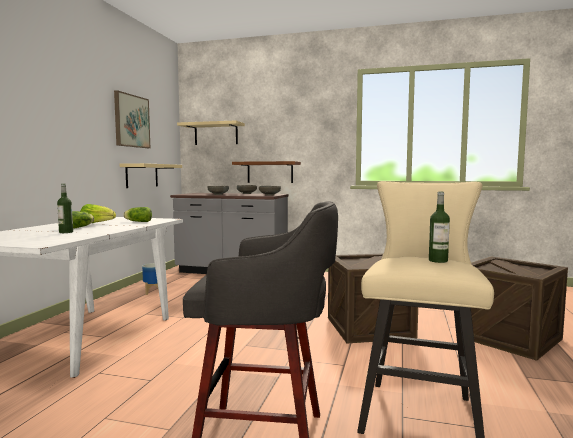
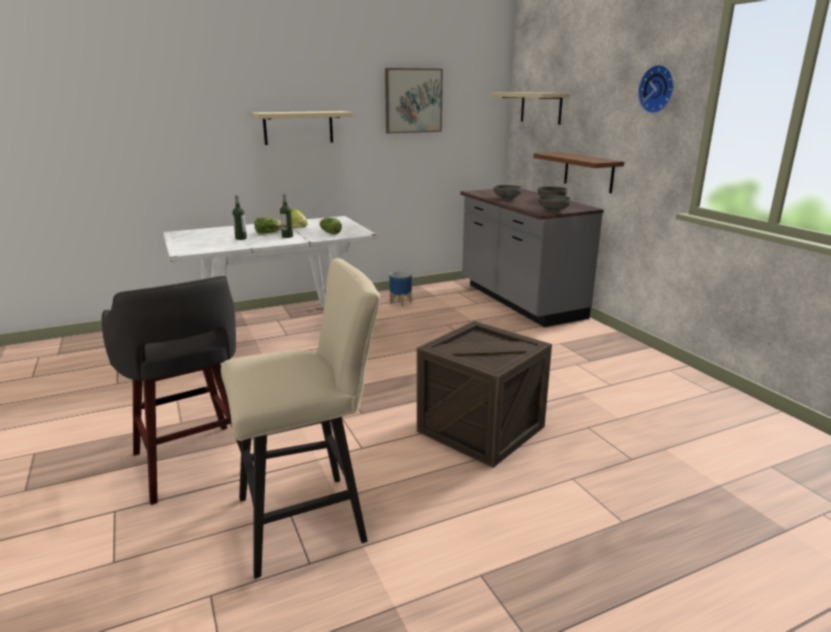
camera: 50 degrees right, 15 degrees up
beige shelf [120,163,182,188] -> beige shelf moved to [250,111,353,145]
bottle [429,192,450,263] -> bottle moved to [280,194,293,238]
crate [471,256,568,361] -> none
none -> wall clock [638,64,674,114]

